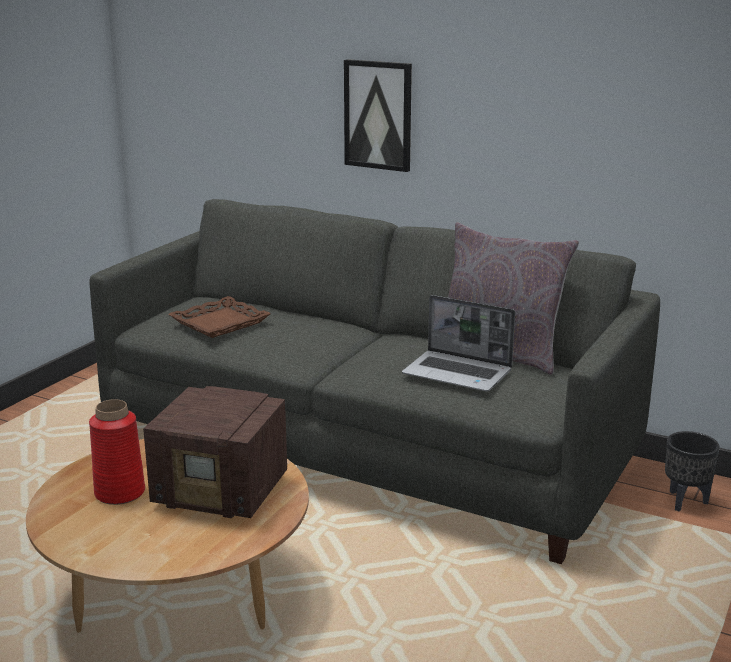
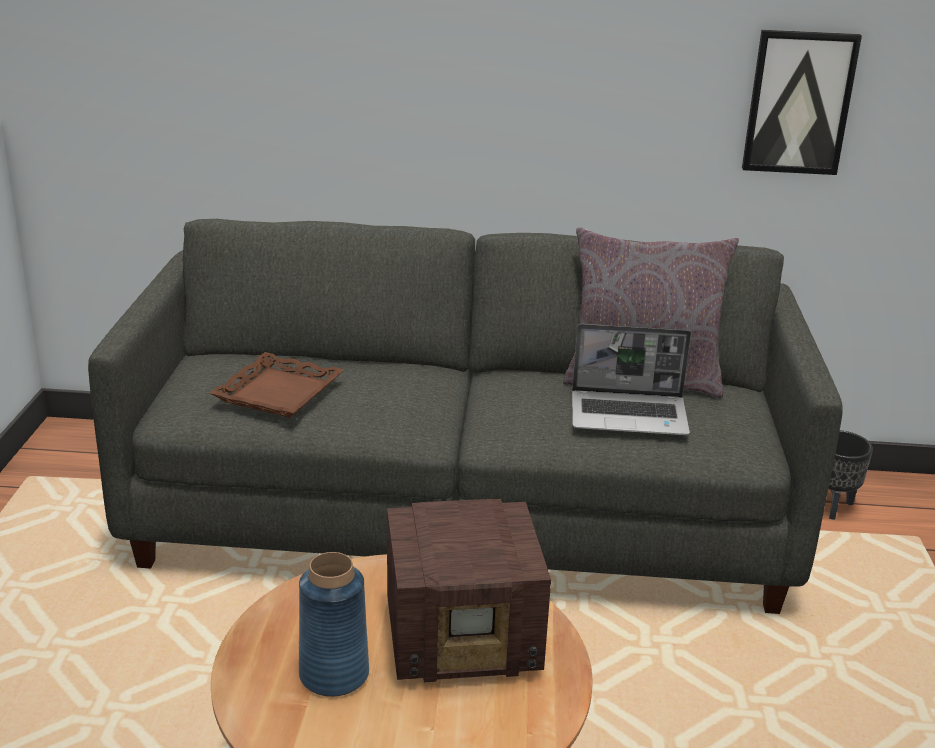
camera: 25 degrees left, 5 degrees up
red vase [89,399,145,505] -> blue vase [299,552,369,697]
picture [344,59,412,172] -> picture moved to [742,30,862,175]

